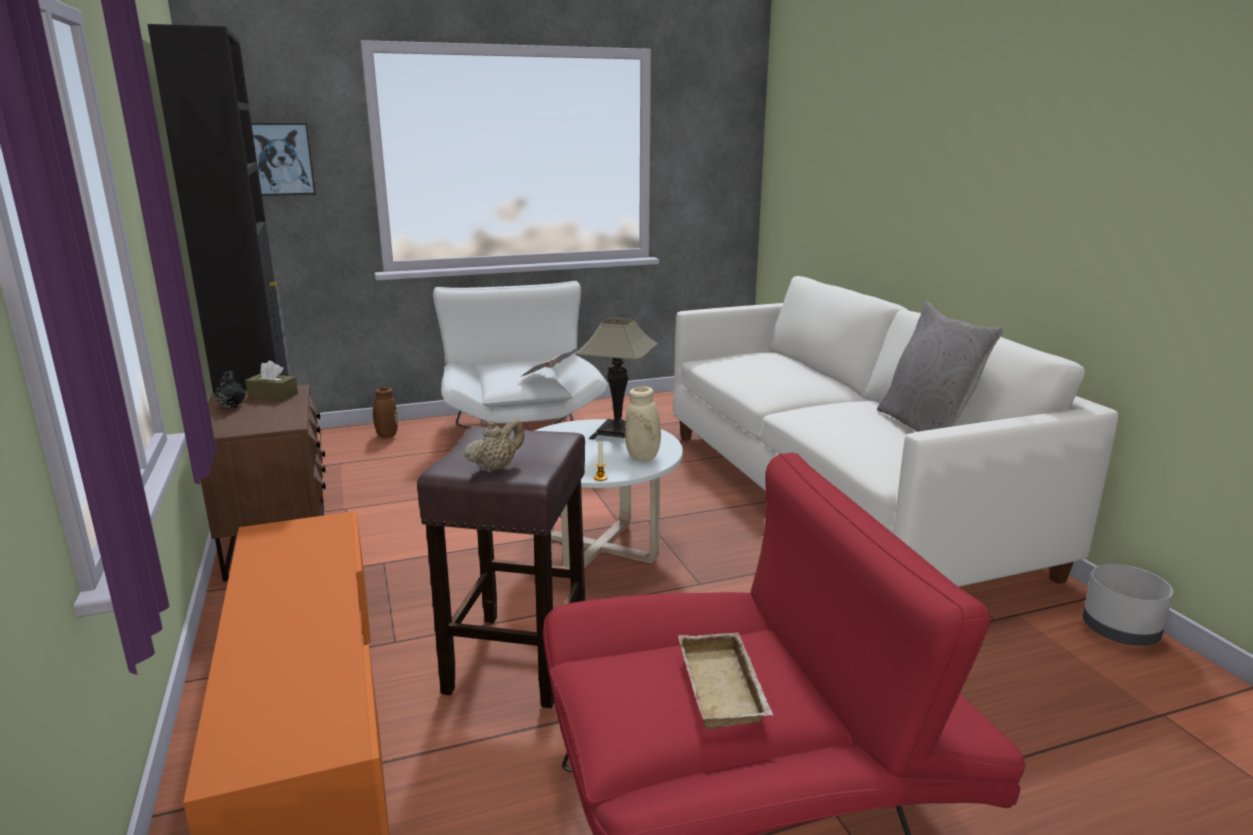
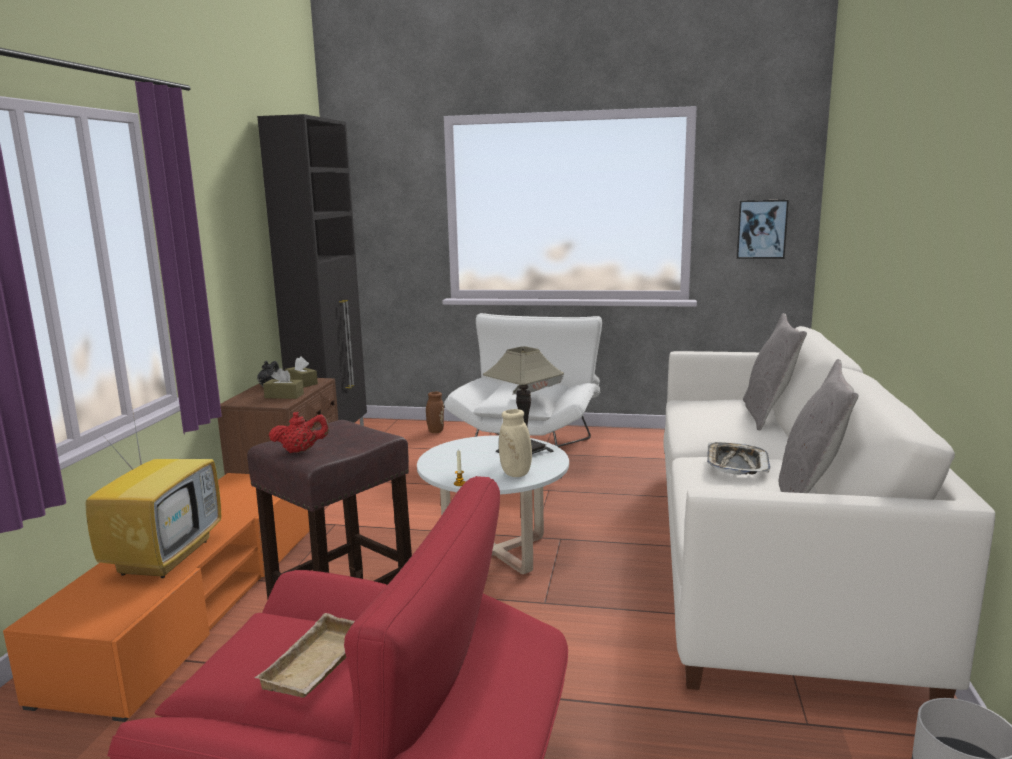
camera: 30 degrees right, 5 degrees down
picture [251,123,316,196] -> picture moved to [736,200,789,259]
beige teapot [465,420,525,473] -> red teapot [269,412,329,453]
none -> television [86,407,221,578]
none -> brown tissue box [263,368,304,399]
none -> tray [707,442,770,475]
none -> grey pillow [743,313,807,430]

